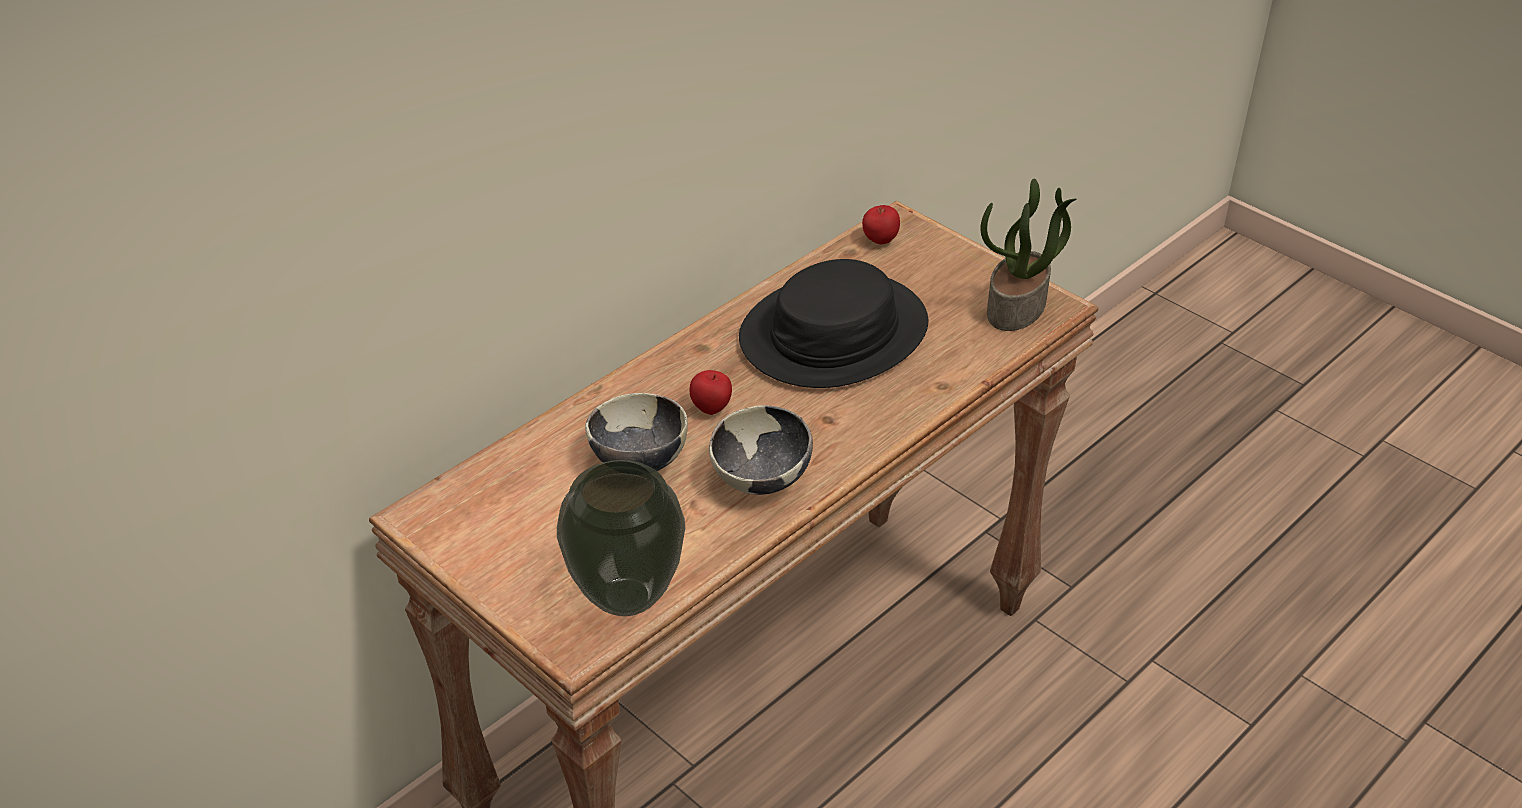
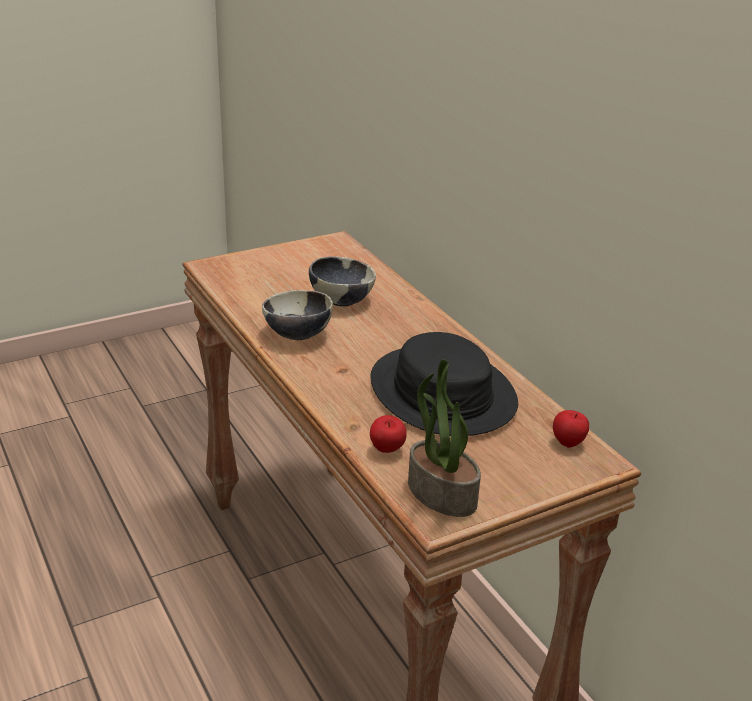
camera: 105 degrees right, 10 degrees down
vase [557,460,685,617] -> none
apple [690,370,732,415] -> apple moved to [370,415,407,453]

